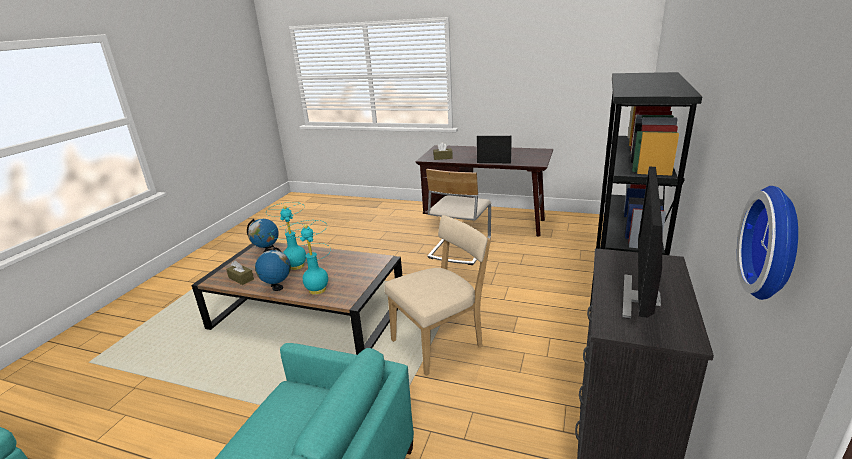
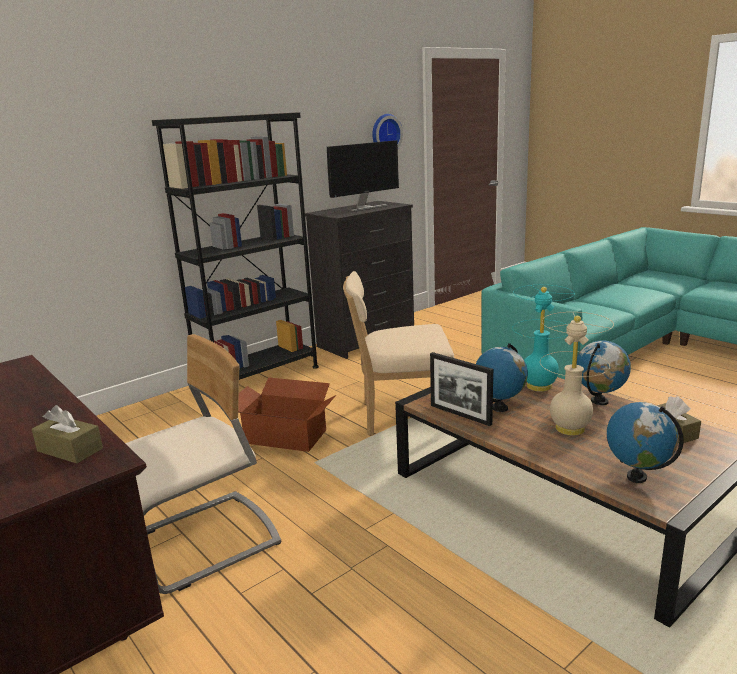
camera: 150 degrees left, 5 degrees down
turquoise table lamp [266,202,306,270] -> beige table lamp [540,312,614,435]
picture frame [477,136,512,163] -> picture frame moved to [430,352,493,426]
none -> cardboard box [238,377,336,452]
none -> globe [476,343,528,412]

